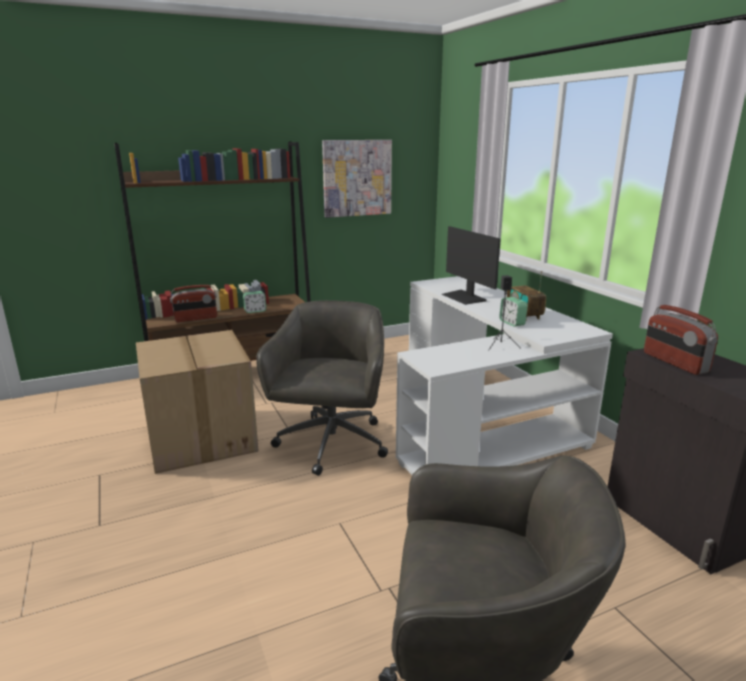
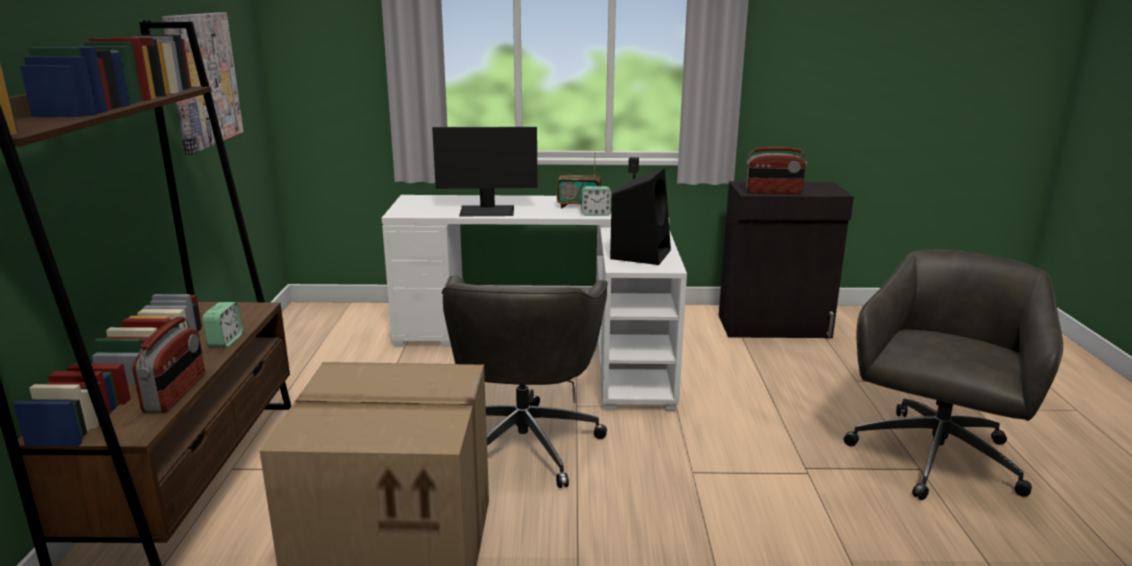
camera: 65 degrees left, 0 degrees up
grey office chair [256,300,388,476] -> grey office chair turned 120 degrees counterclockwise [442,275,608,488]
none -> black speaker [610,169,671,265]

